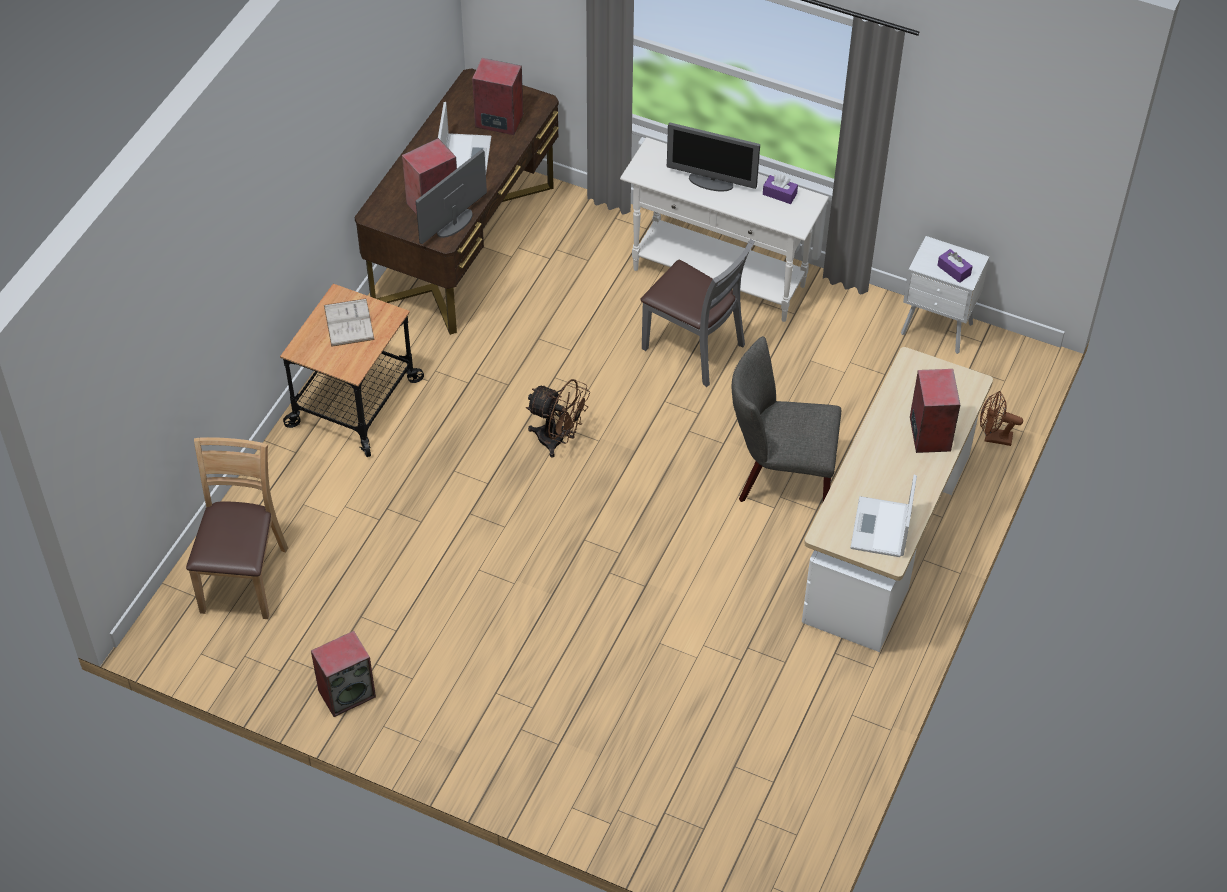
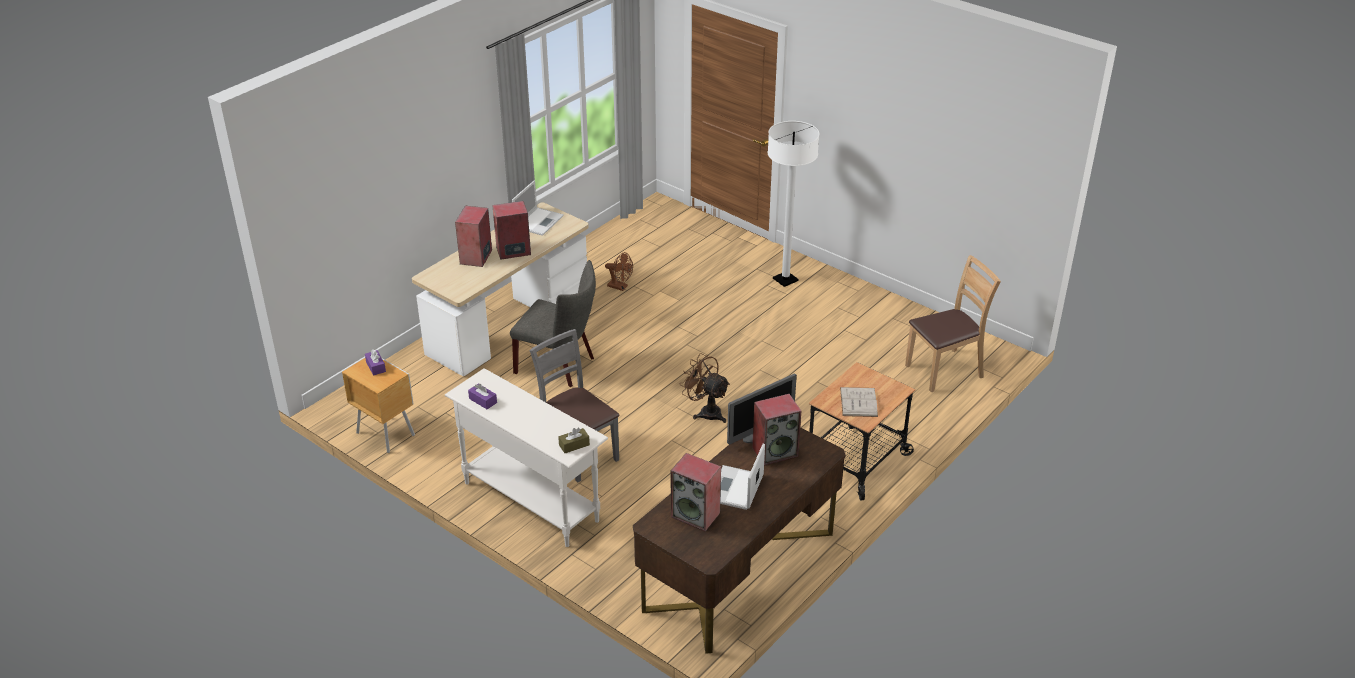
camera: 165 degrees left, 15 degrees down
brown chair [186,437,288,619] -> brown chair turned 135 degrees counterclockwise [905,255,1001,392]
speaker [311,631,376,717] -> speaker moved to [492,201,531,260]
monitor [667,122,760,191] -> none
white nightstand [901,236,989,354] -> brown nightstand [342,358,415,453]
brown fan [980,391,1023,446] -> brown fan moved to [605,252,633,291]
none -> brown tissue box [558,428,590,453]
none -> white floor lamp [768,121,819,287]

